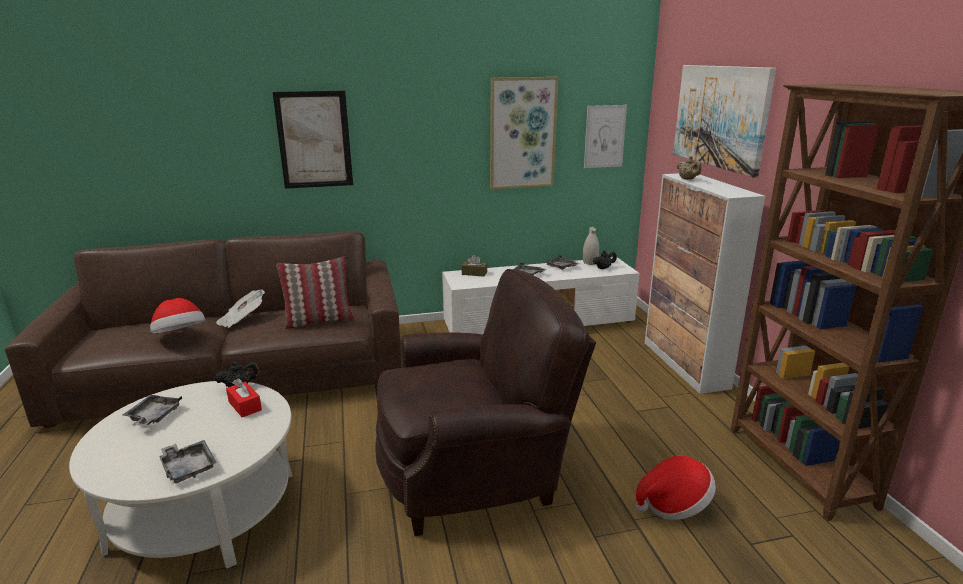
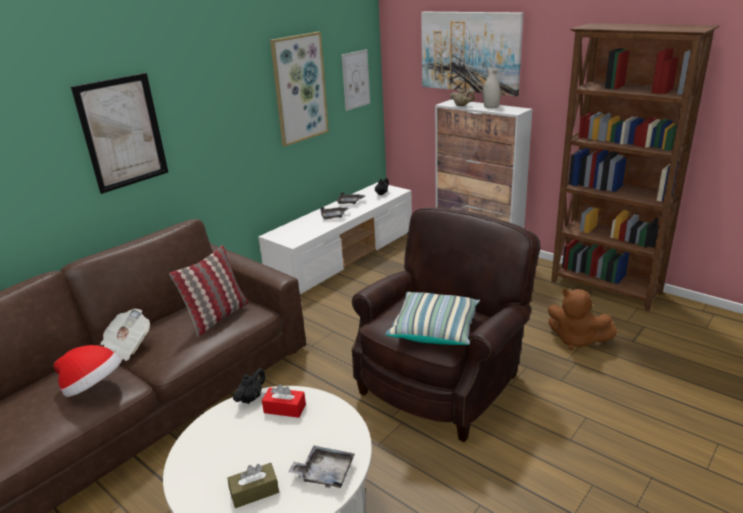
camera: 35 degrees left, 5 degrees up
grey tray [123,395,182,426] -> none
brown tissue box [462,255,487,277] -> brown tissue box moved to [227,463,279,508]
white vase [583,227,599,265] -> white vase moved to [483,68,500,108]
hat [636,456,716,520] -> brown plush toy [547,289,617,350]
none -> pillow [385,292,480,345]

